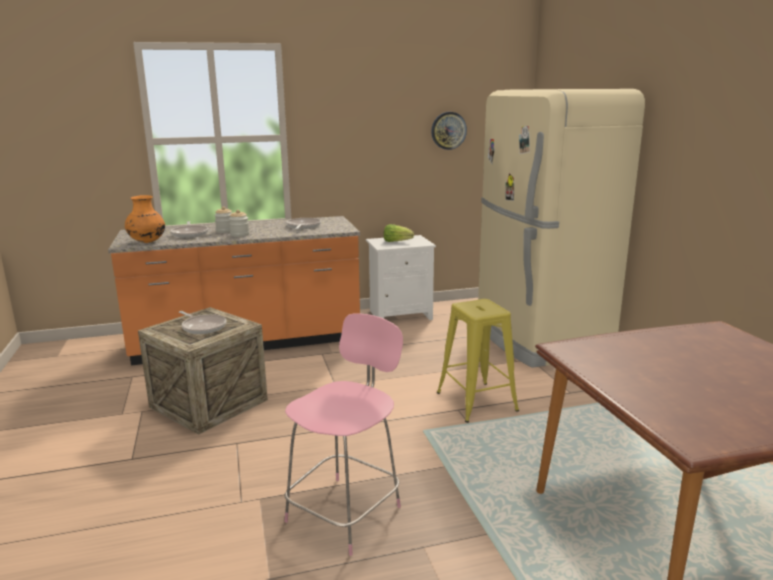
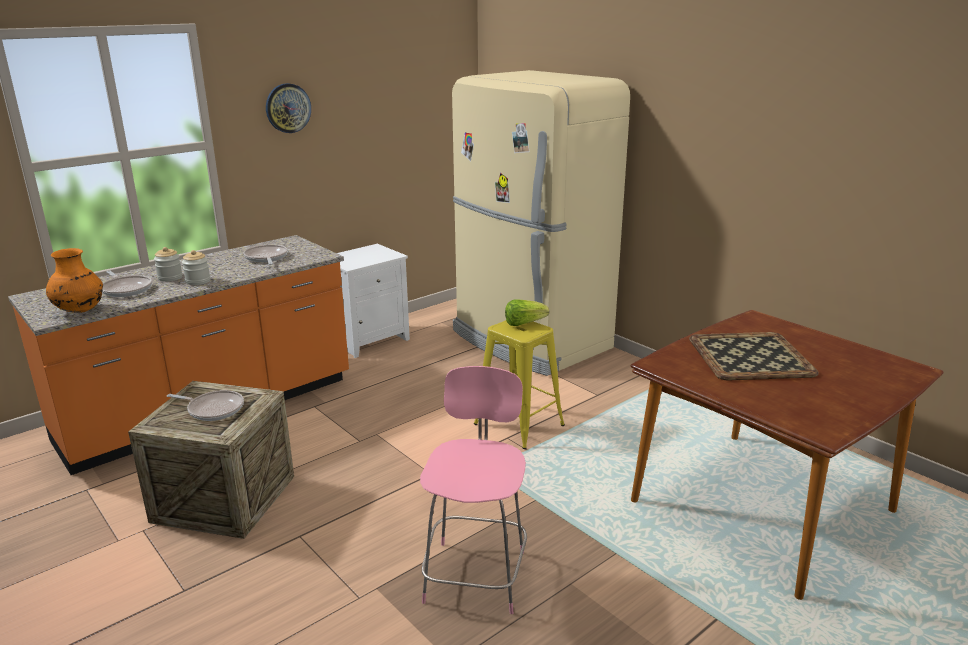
camera: 25 degrees left, 5 degrees up
lettuce [384,224,414,242] -> lettuce moved to [505,299,549,326]
wall clock [431,112,467,150] -> wall clock moved to [266,83,311,133]
none -> tray [689,332,819,381]

